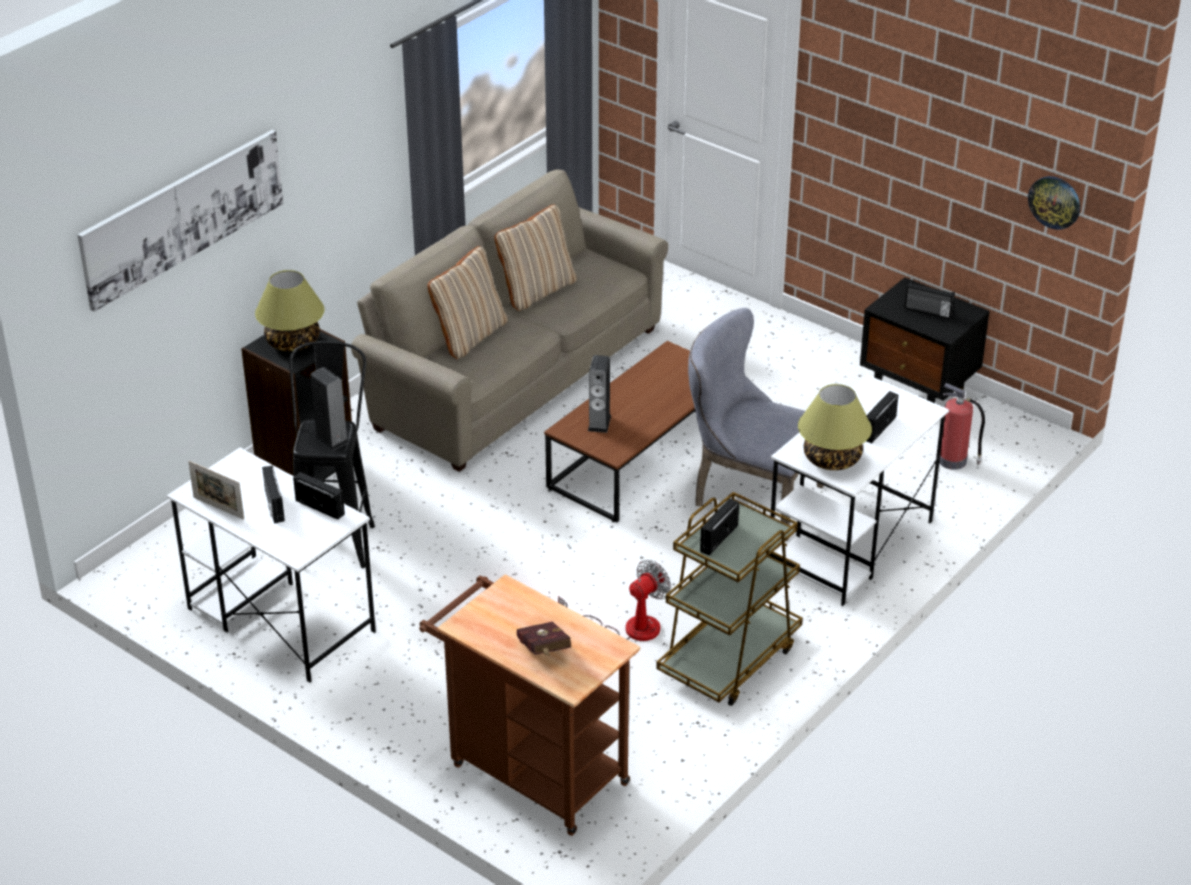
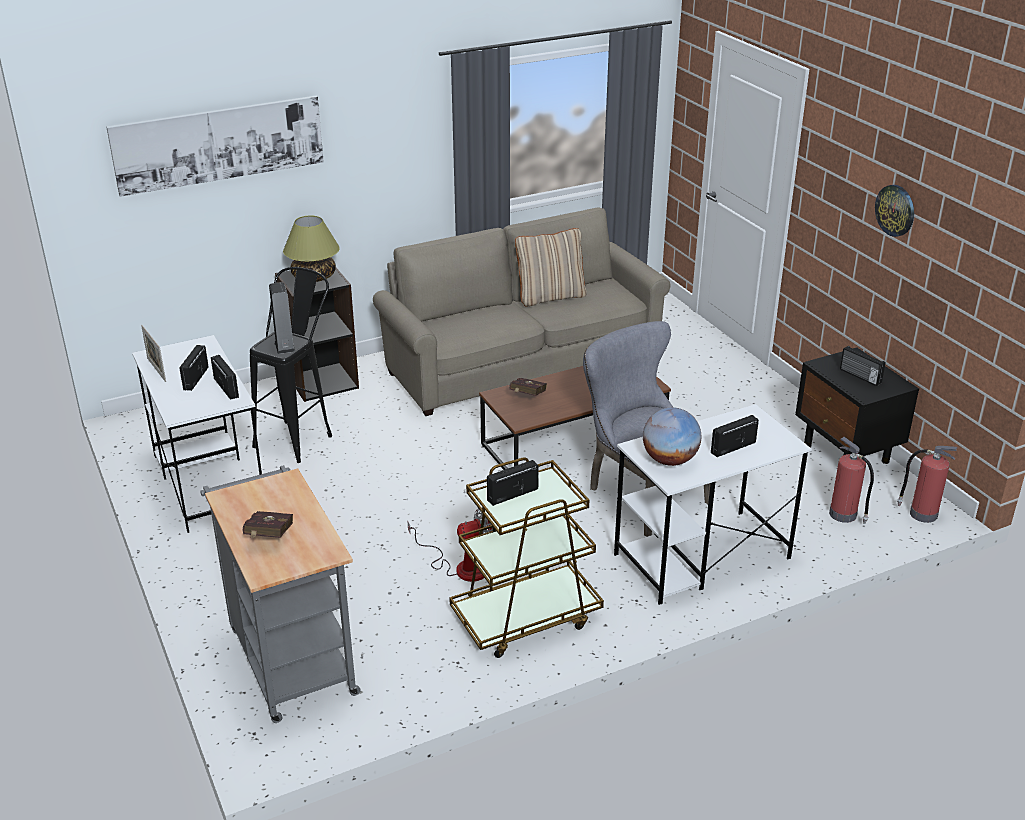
camera: 25 degrees right, 5 degrees down
brown cart [419,575,640,836] -> grey cart [200,465,361,723]
beige pillow [428,246,508,359] -> none
speaker [588,355,611,433] -> red book [509,378,547,396]
table lamp [798,384,872,470] -> globe [643,407,701,466]
wall clock [1028,176,1080,230] -> wall clock moved to [875,185,914,237]
none -> fire extinguisher [897,446,957,523]

